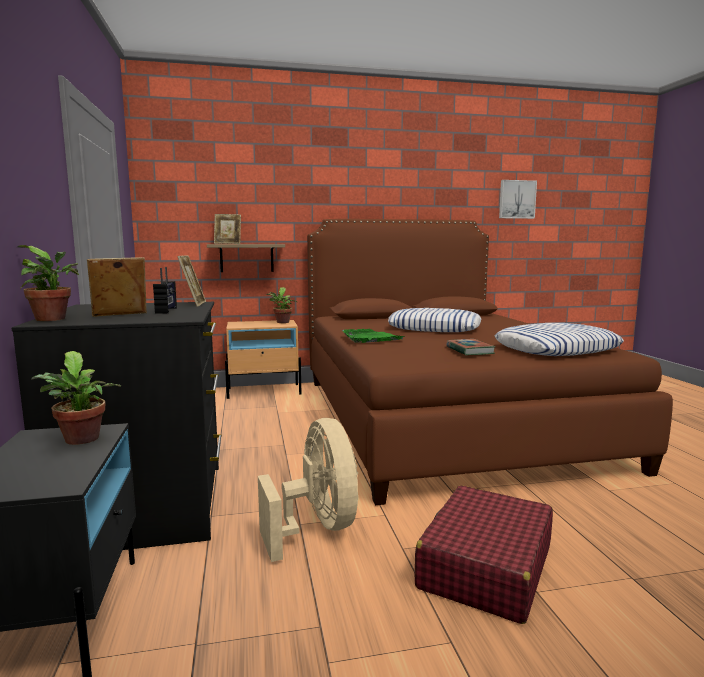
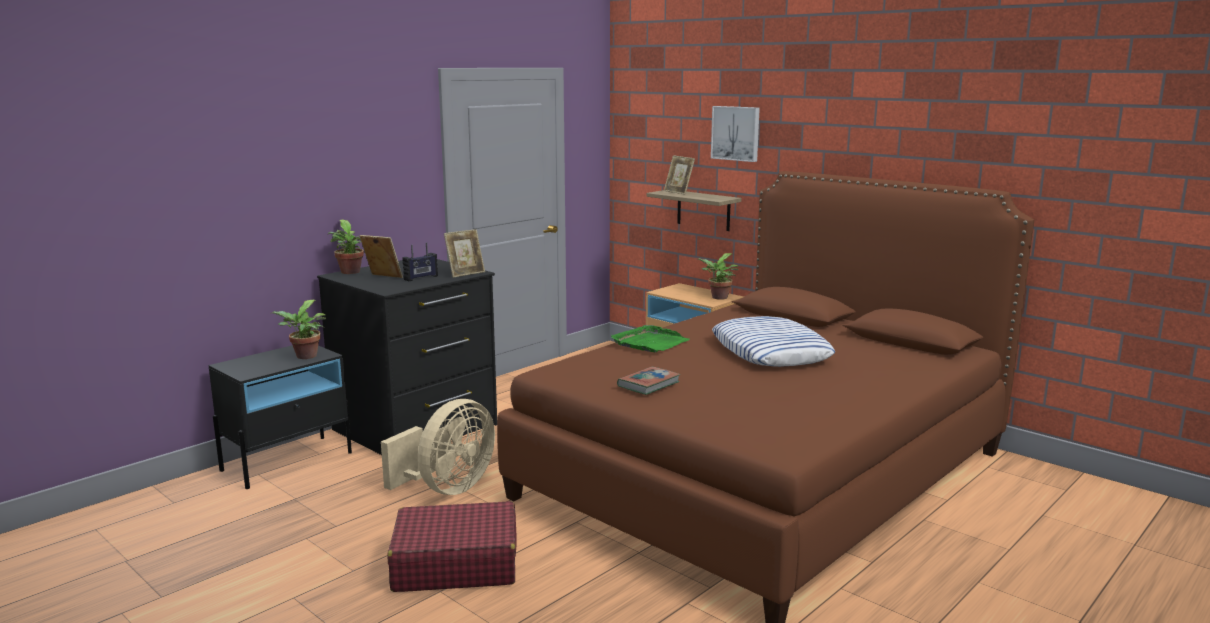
camera: 55 degrees right, 5 degrees up
pillow [495,323,624,356] -> none
picture [499,180,537,219] -> picture moved to [711,106,760,162]

